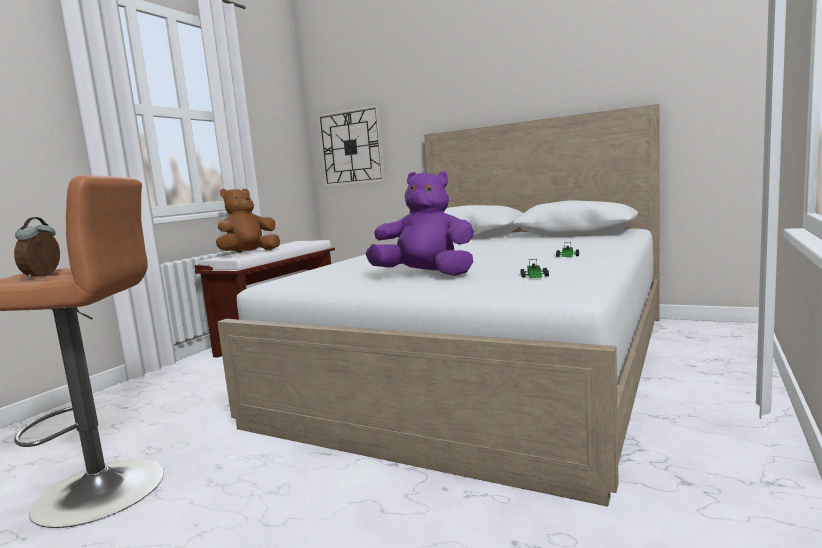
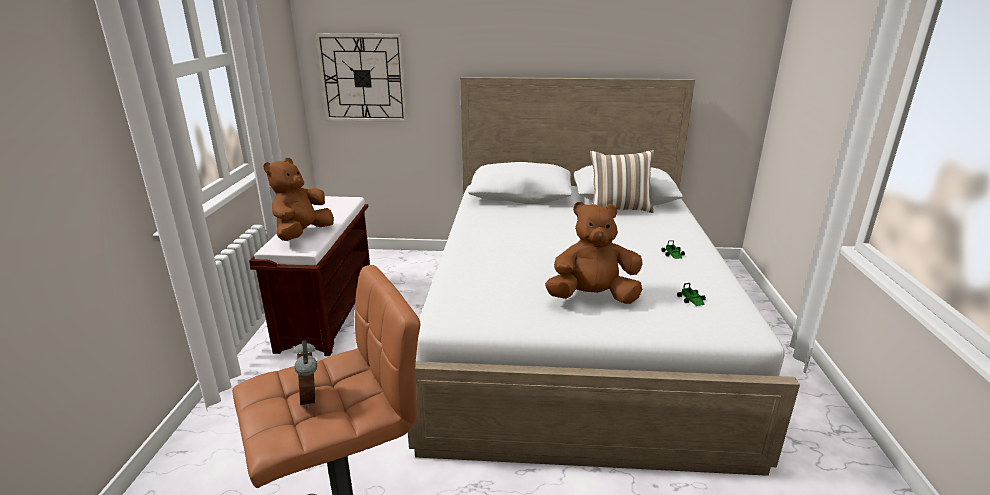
camera: 25 degrees left, 15 degrees up
purple plush toy [366,171,474,276] -> brown plush toy [545,202,643,304]
none -> pillow [590,150,655,213]

